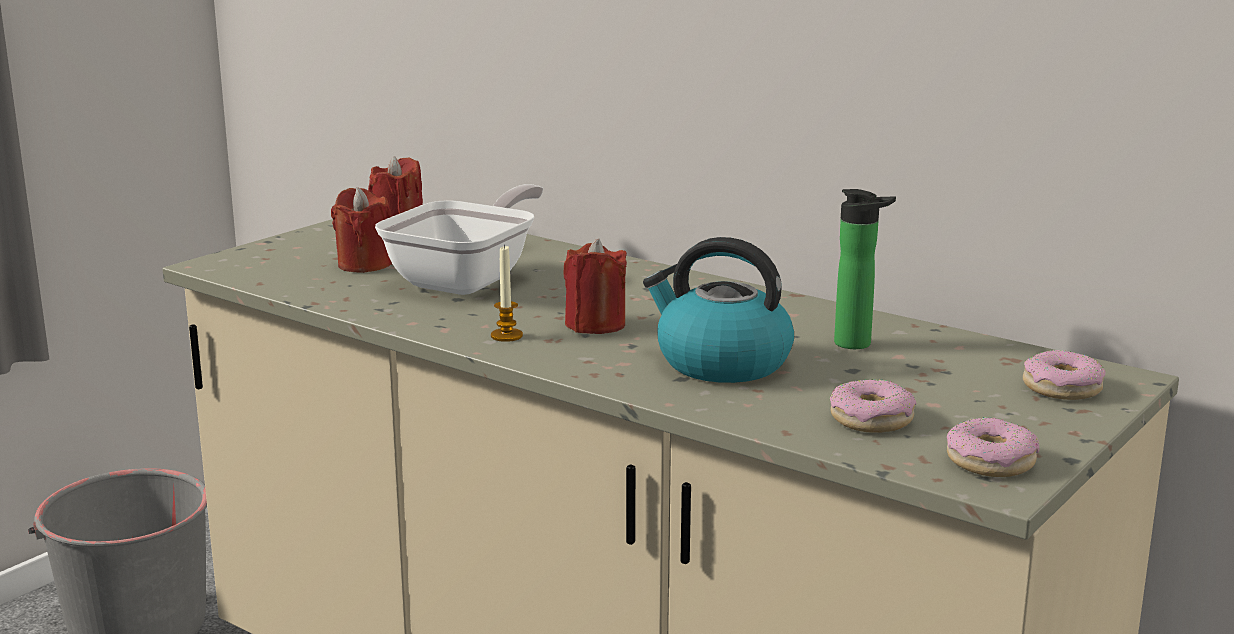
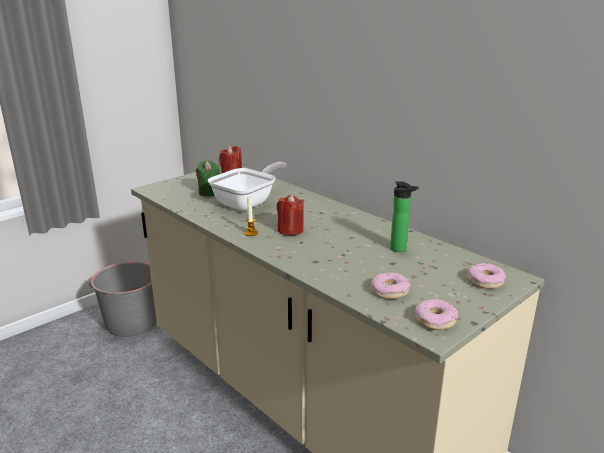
camera: 10 degrees right, 5 degrees up
red candle [331,187,392,273] -> green candle [196,161,220,197]
kettle [643,237,794,383] -> none

